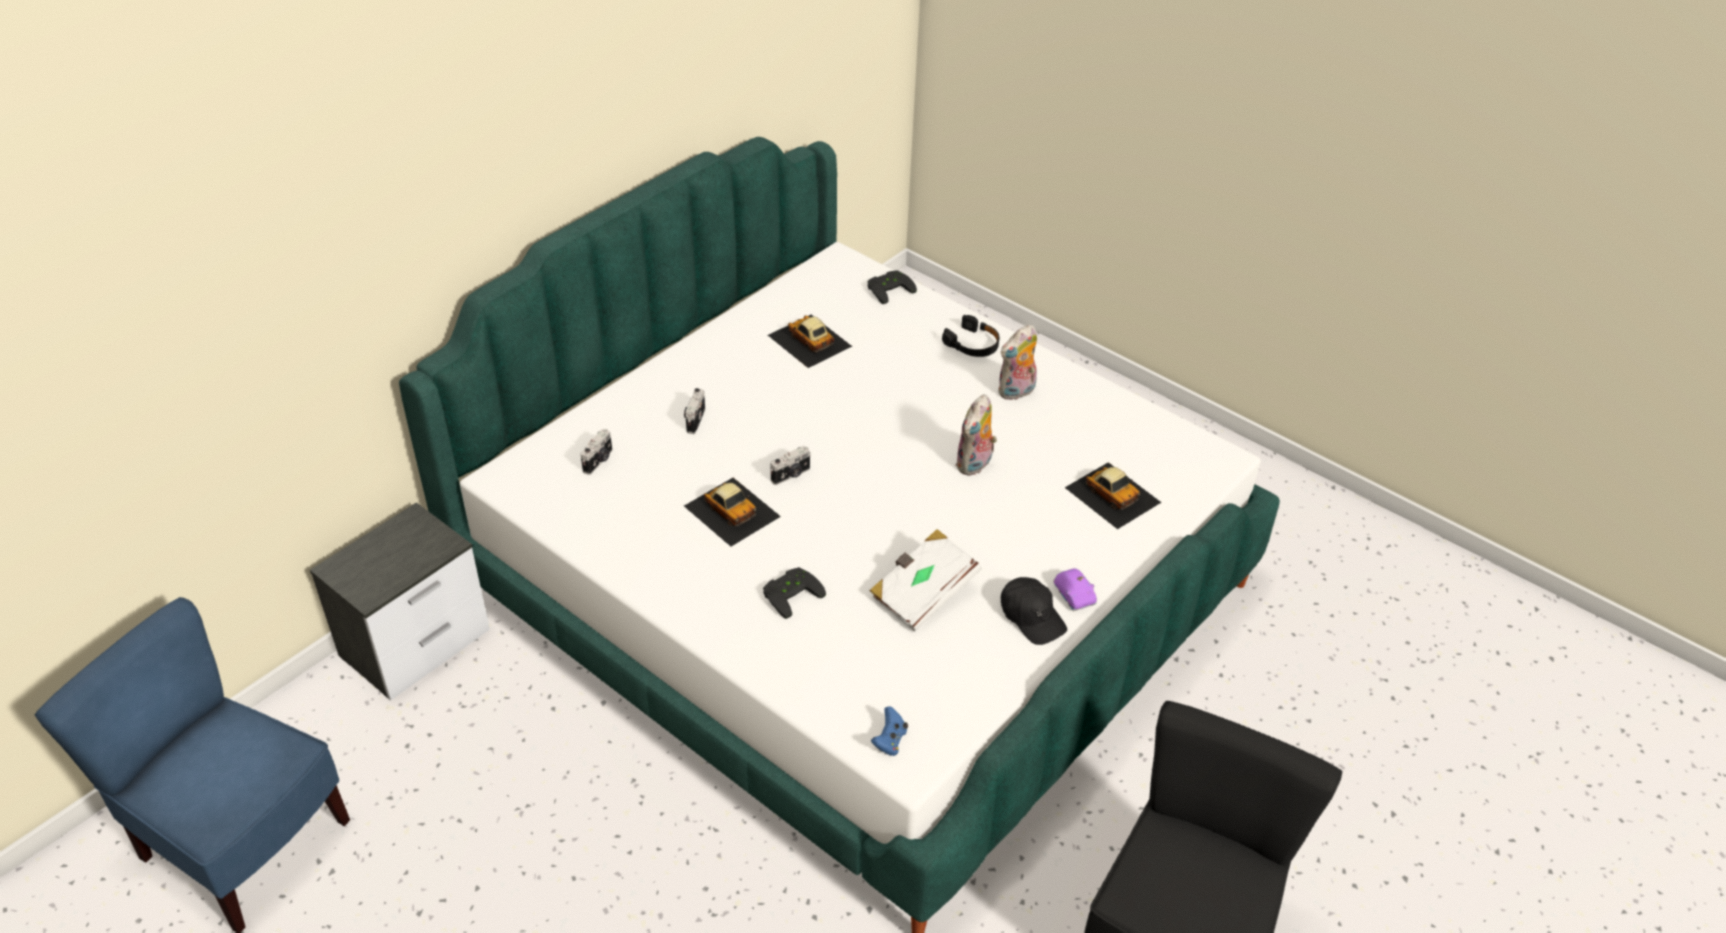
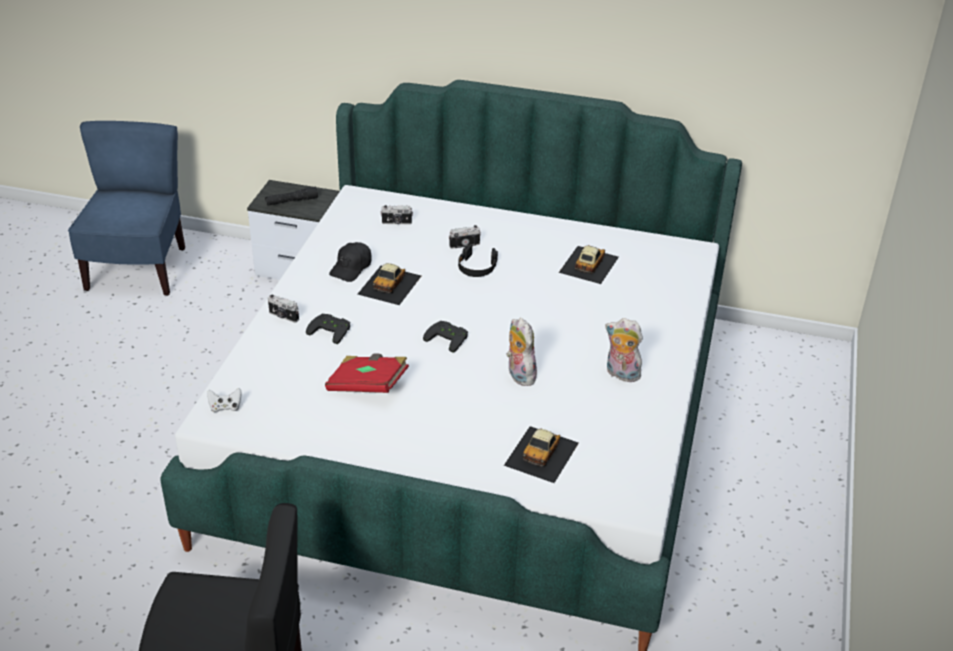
camera: 65 degrees right, 5 degrees down
camera [770,446,811,485] -> camera moved to [268,295,299,323]
black game controller [868,270,917,304] -> black game controller moved to [423,321,468,353]
white book [869,529,981,632] -> red book [325,353,409,393]
blue game controller [871,706,908,756] -> white game controller [207,388,242,412]
black headphones [942,315,999,357] -> black headphones moved to [458,244,498,277]
plush toy [955,394,997,476] -> plush toy turned 60 degrees clockwise [506,318,538,386]
black cap [1001,577,1067,645] -> black cap moved to [329,242,372,282]
purple toy car [1054,568,1097,611] -> none
none -> black flashlight [265,187,318,205]

